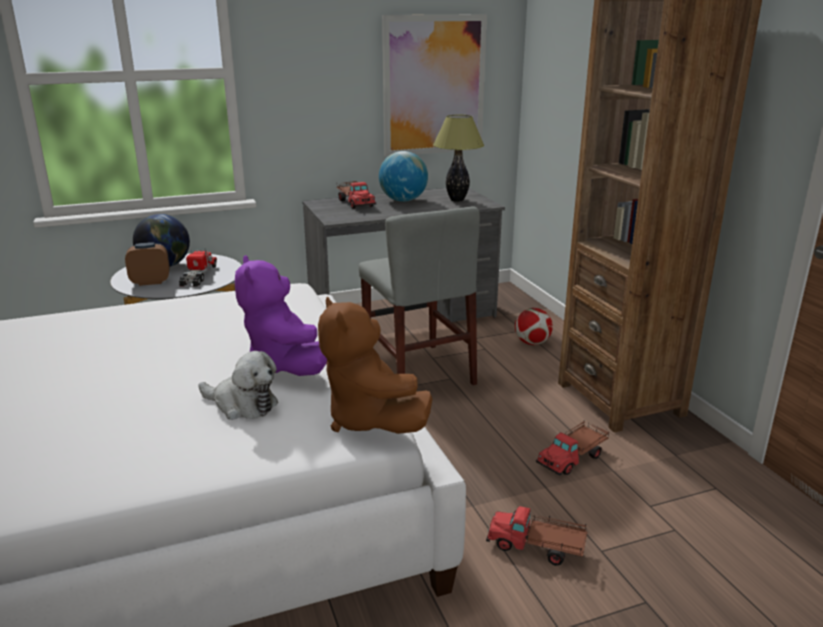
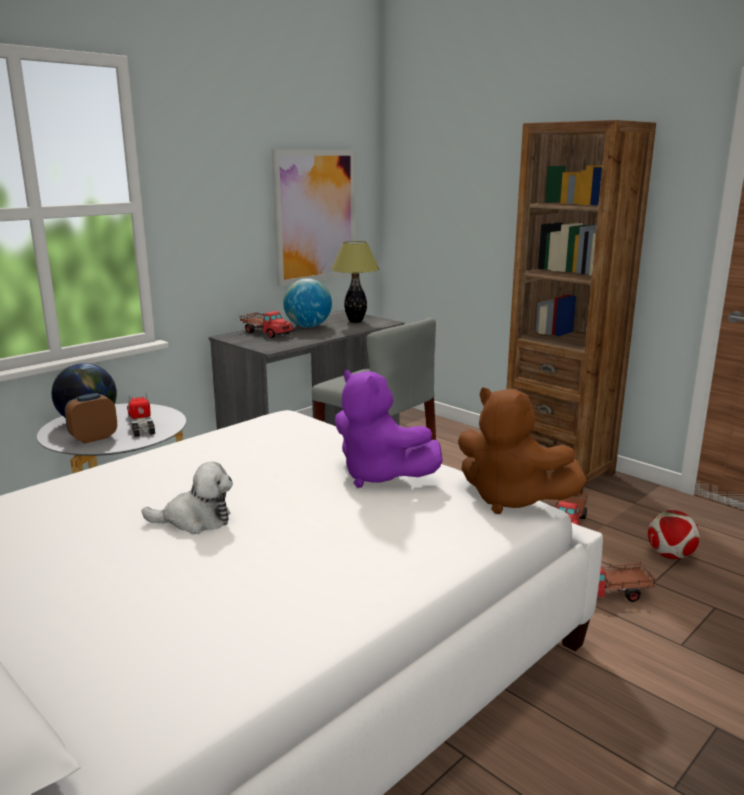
camera: 25 degrees left, 5 degrees down
plush toy [198,351,278,420] -> plush toy moved to [141,462,233,534]
football [515,308,553,345] -> football moved to [648,510,700,559]

